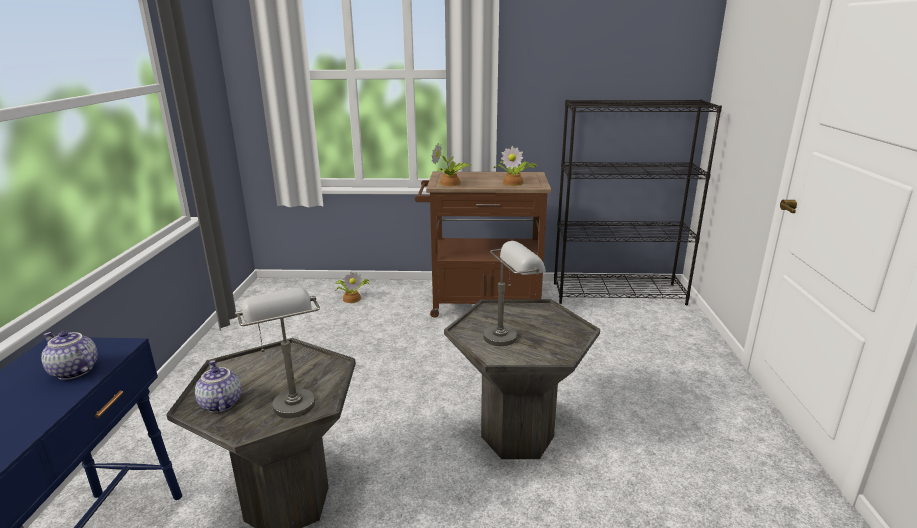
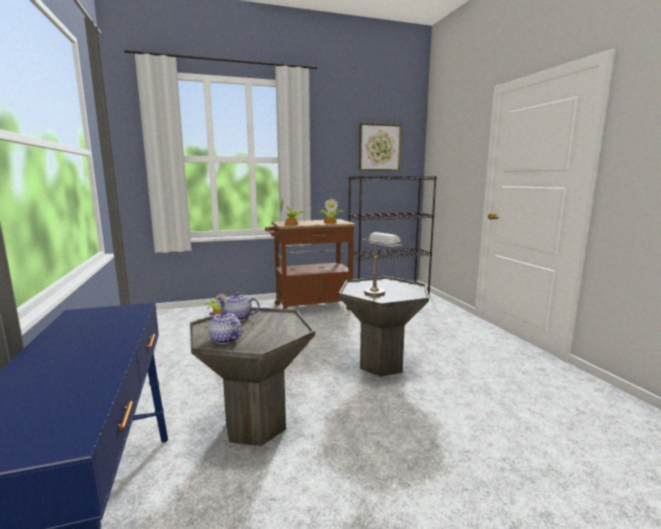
camera: 20 degrees left, 10 degrees down
teapot [41,331,98,380] -> teapot moved to [217,292,260,321]
grey table lamp [235,288,320,418] -> none
none -> picture [359,123,402,171]

